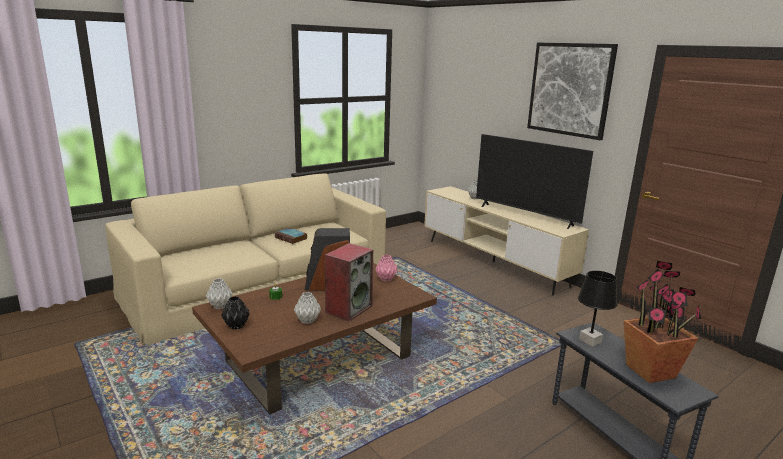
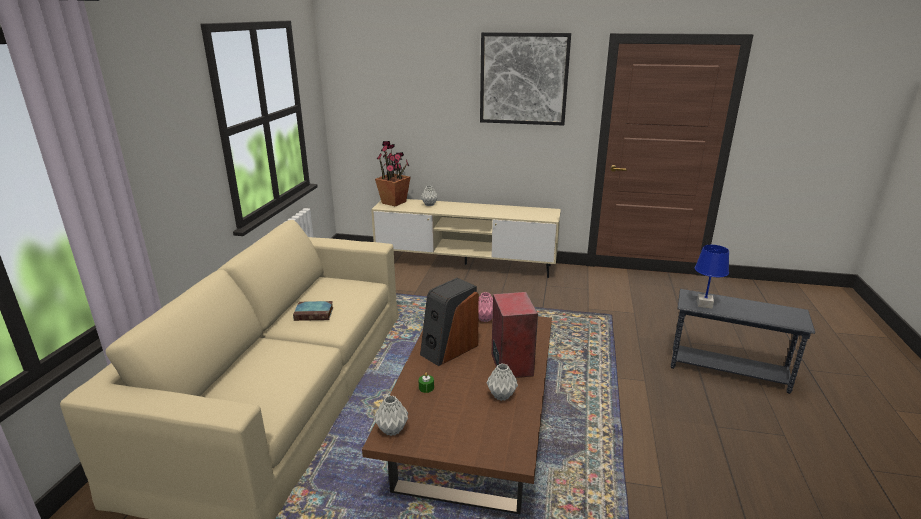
camera: 40 degrees left, 5 degrees up
black vase [221,296,250,329] -> none
television [476,134,593,229] -> none
black table lamp [578,271,617,347] -> blue table lamp [695,245,729,309]
potted plant [624,261,702,383] -> potted plant moved to [375,141,411,207]

